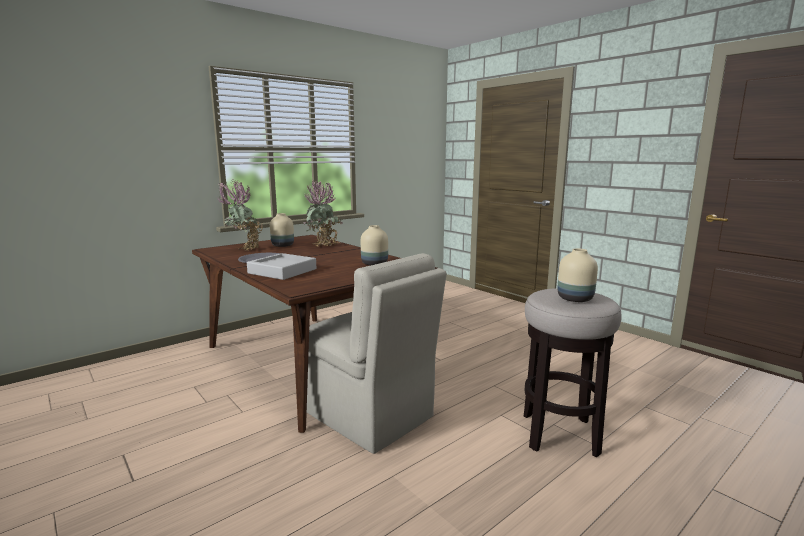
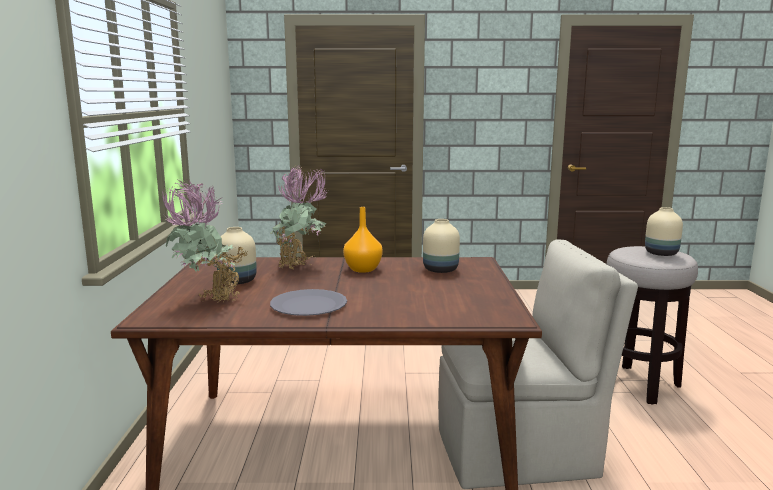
camera: 50 degrees left, 0 degrees up
grey tray [247,253,316,280] -> none
none -> orange vase [343,207,383,273]

